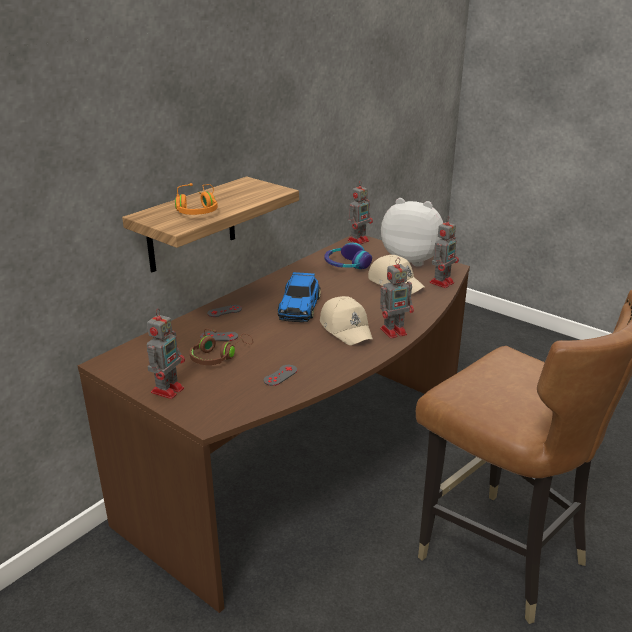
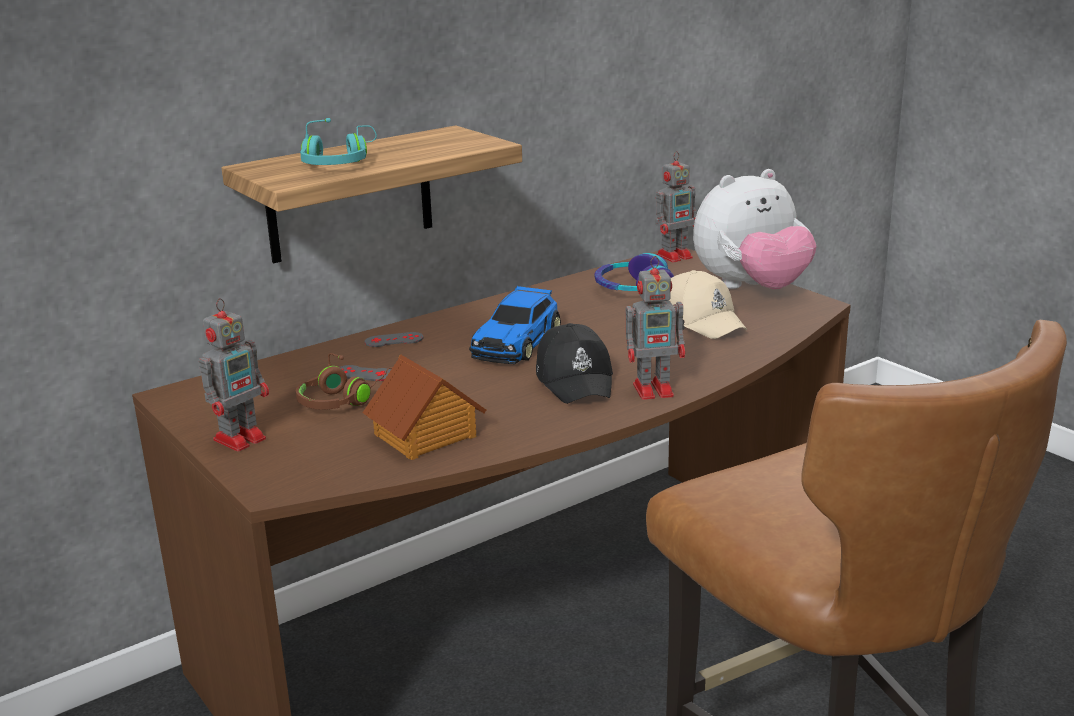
camera: 15 degrees right, 5 degrees down
orange headphones [175,183,218,215] -> turquoise headphones [300,118,377,165]
grey game controller [264,365,297,386] -> toy house [363,354,486,460]
beige cap [320,296,373,345] -> black cap [536,323,613,404]
plush toy [381,198,443,266] -> plush toy turned 120 degrees clockwise [693,169,817,289]
toy robot [429,216,459,288] -> none

